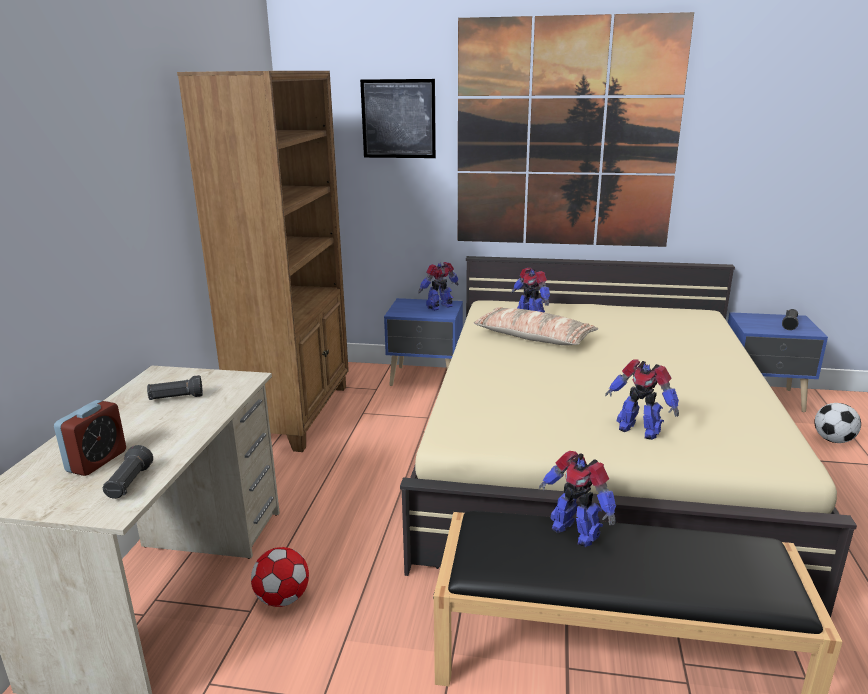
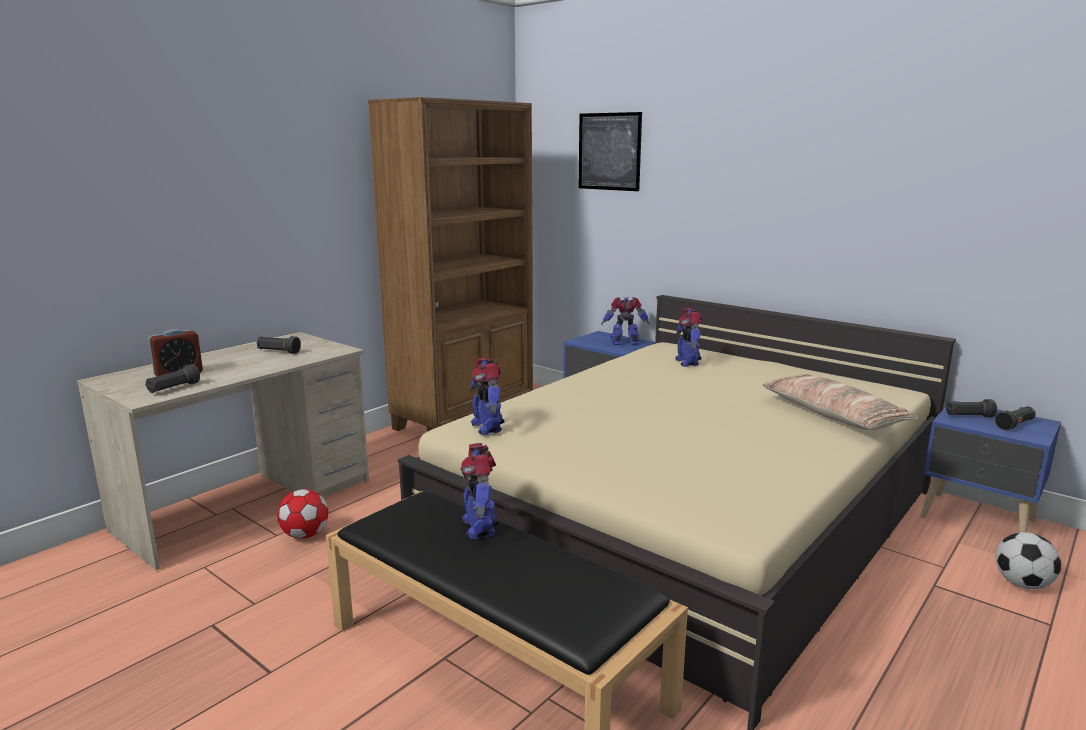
camera: 30 degrees right, 5 degrees down
picture [458,12,694,247] -> none
pillow [474,307,598,345] -> pillow moved to [763,374,918,430]
toy robot [605,359,679,440] -> toy robot moved to [470,357,505,435]
none -> black flashlight [945,399,997,417]

